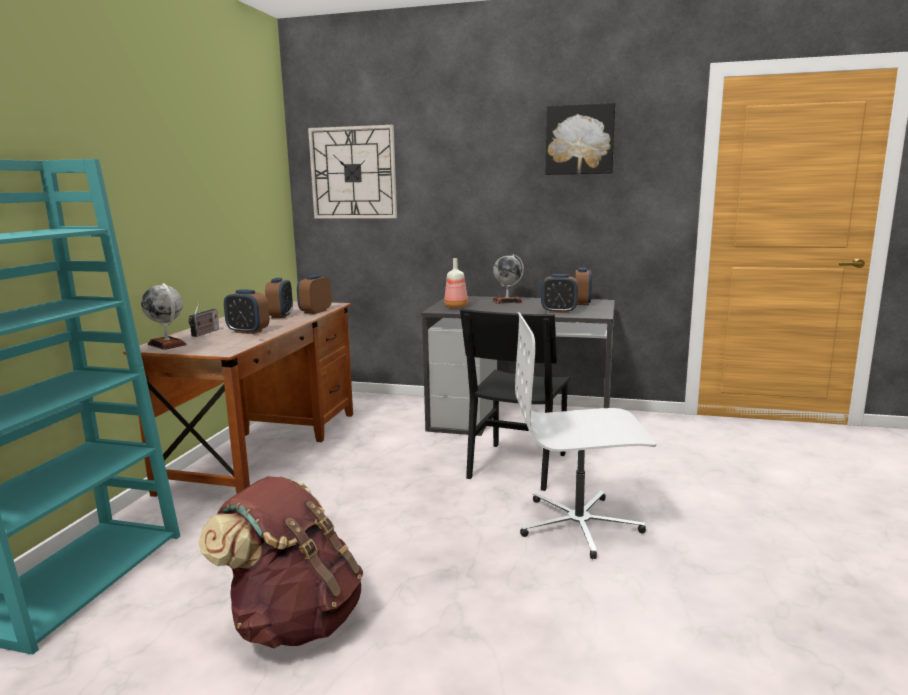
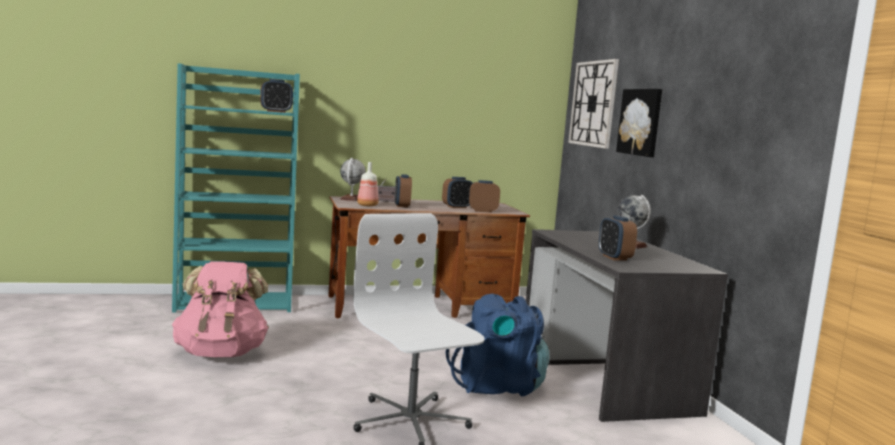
camera: 60 degrees right, 5 degrees down
brown backpack [198,476,363,648] -> pink backpack [172,261,269,357]
bottle [444,258,468,308] -> bottle moved to [357,162,379,206]
black chair [460,309,570,491] -> blue backpack [446,294,549,397]
picture [545,103,615,175] -> picture moved to [616,89,662,157]
alarm clock [575,268,592,305] -> alarm clock moved to [260,79,293,113]

